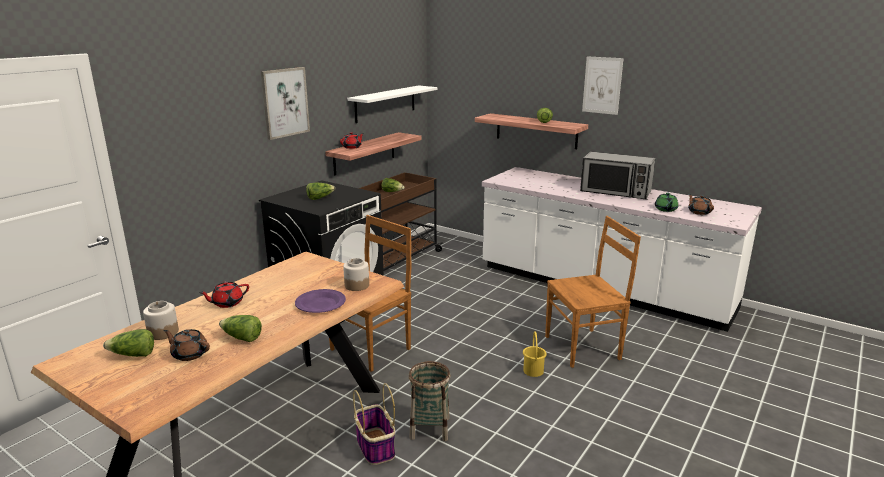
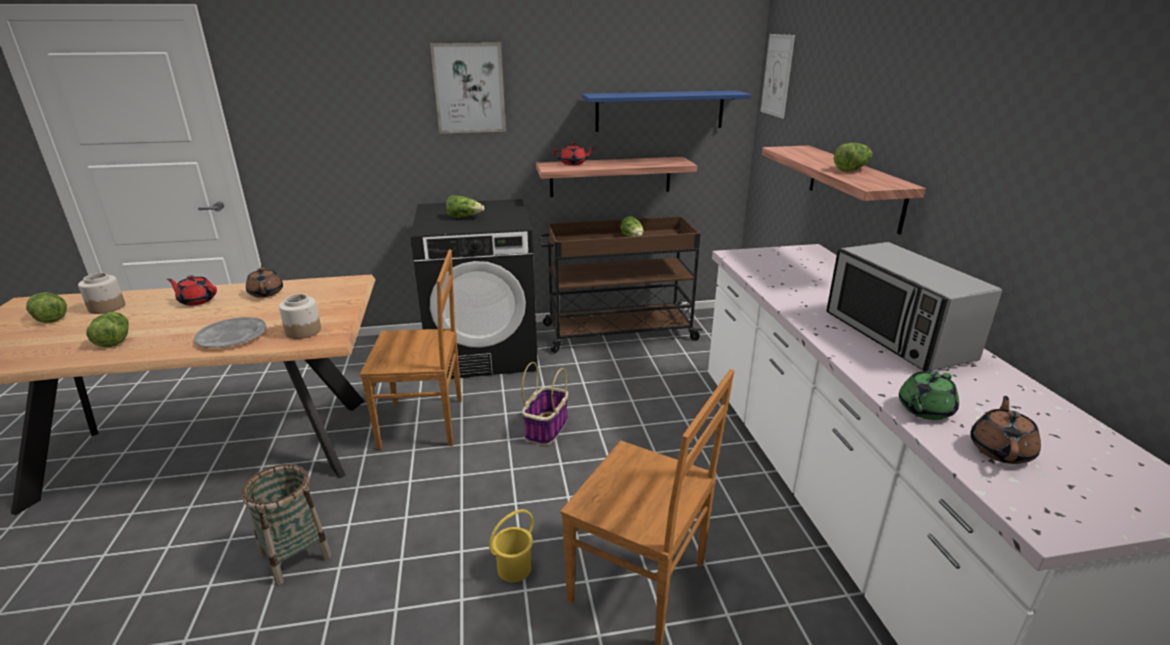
camera: 45 degrees right, 5 degrees up
brown teapot [163,329,210,361] -> brown teapot moved to [246,265,283,298]
purple plate [295,289,346,313] -> grey plate [194,317,267,348]
white shelf [347,85,438,123] -> blue shelf [582,90,751,132]
basket [353,383,395,465] -> basket moved to [522,362,568,445]
picture [582,56,624,115] -> picture moved to [760,34,795,119]

